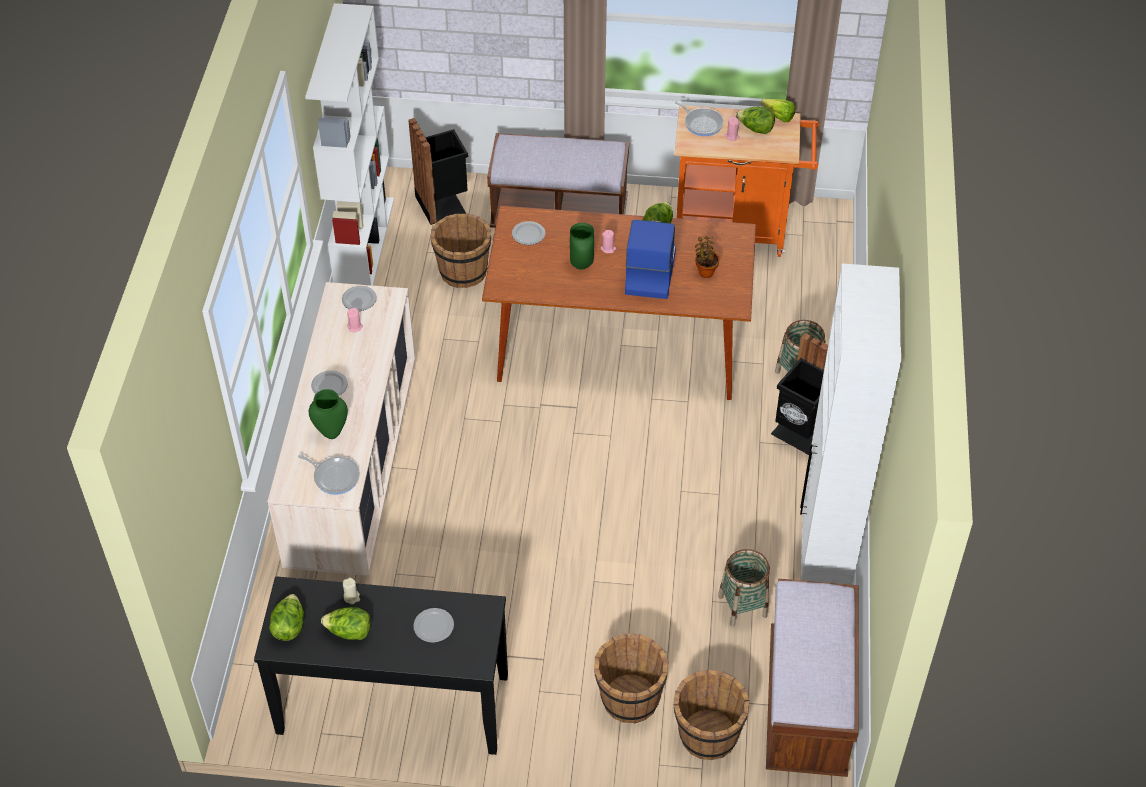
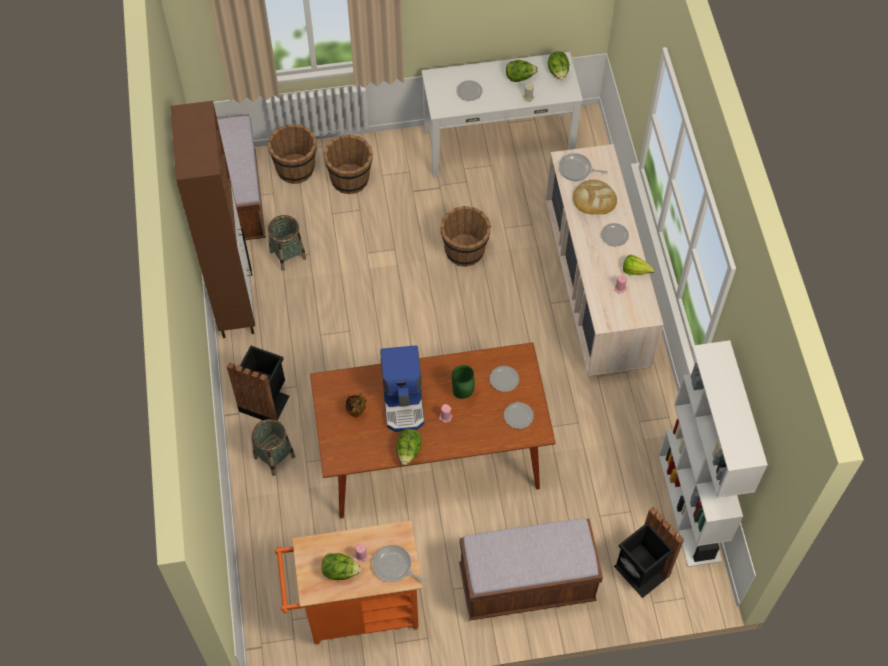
camera: 165 degrees right, 10 degrees up
black console table [254,576,508,755] -> white console table [422,52,583,177]
green vase [309,389,348,439] -> bread [573,180,617,214]
plate [342,286,377,311] -> plate moved to [490,366,519,392]
brown bucket [430,214,491,288] -> brown bucket moved to [440,206,491,267]
lettuce [761,99,795,122] -> lettuce moved to [623,255,655,275]
white cabinet [800,263,901,585] -> brown cabinet [170,101,255,338]

